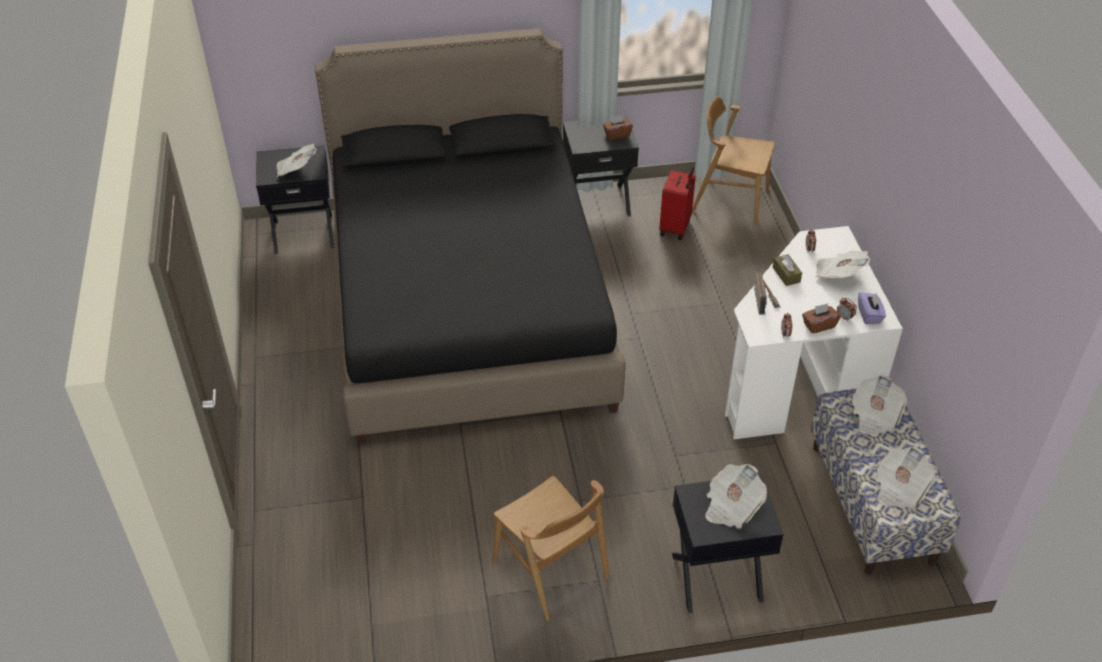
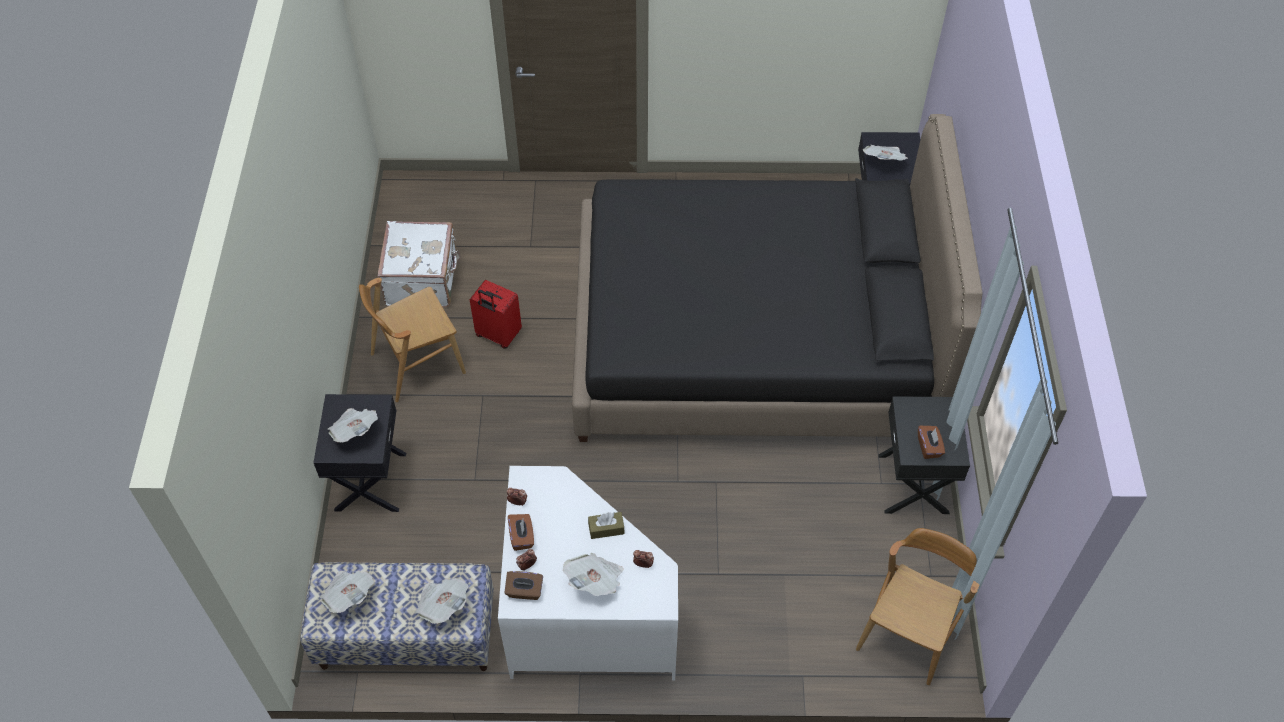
camera: 100 degrees right, 10 degrees up
red suitcase [659,167,696,240] -> red suitcase moved to [470,280,522,349]
radio [754,272,781,315] -> none
purple tissue box [858,292,886,324] -> brown tissue box [504,571,543,600]
none -> white suitcase [377,221,461,307]

